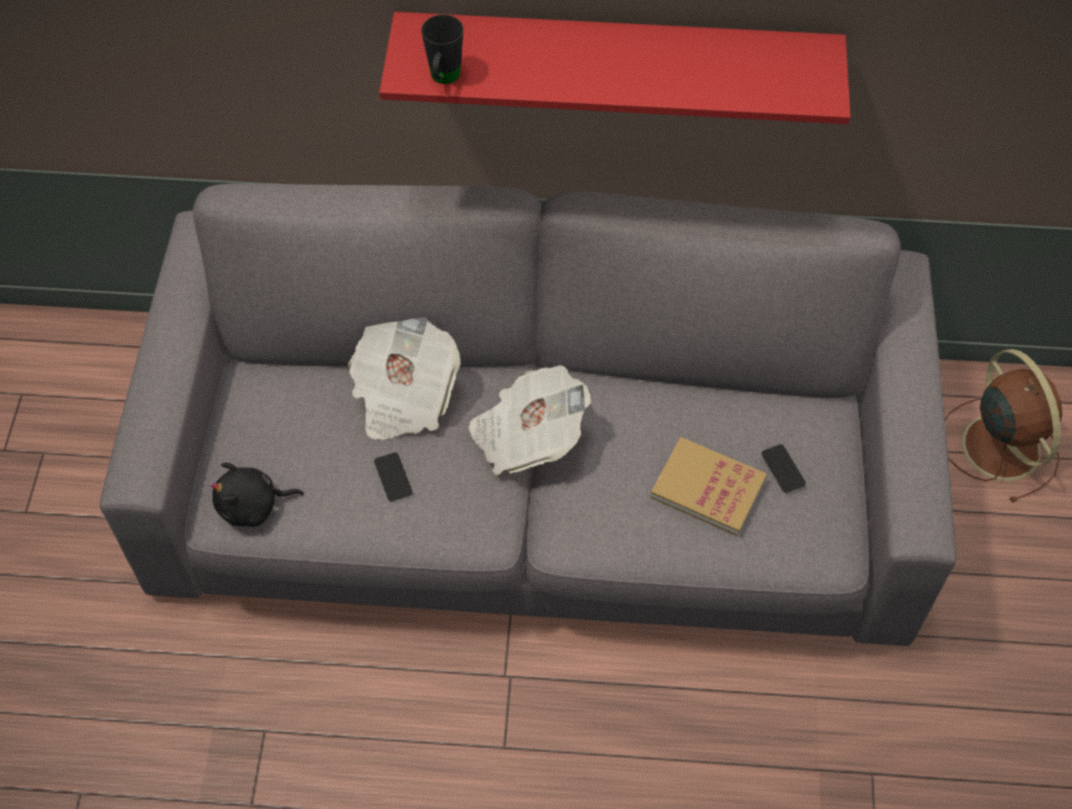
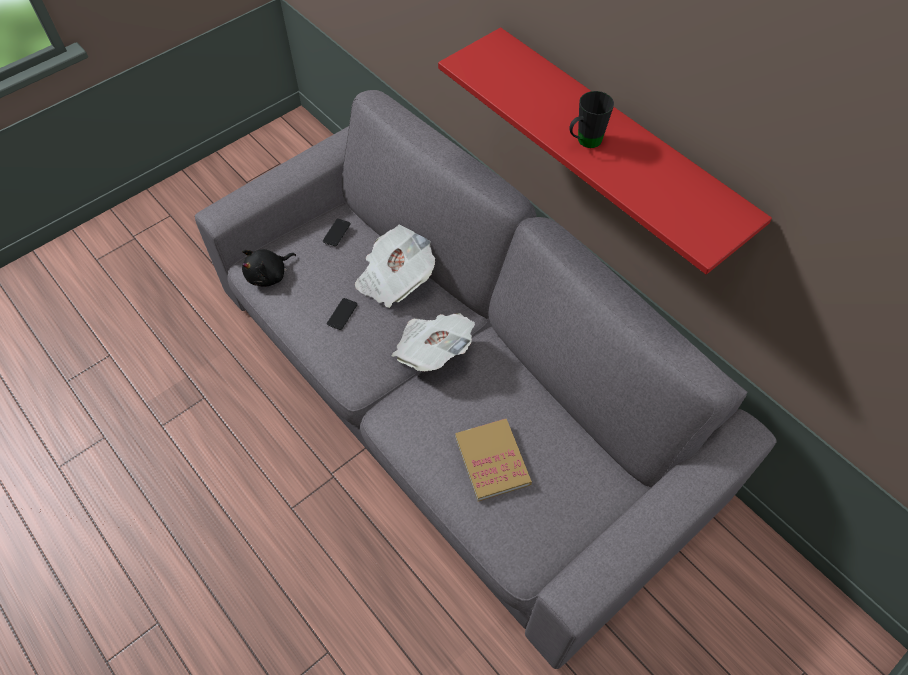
camera: 45 degrees right, 0 degrees up
black plush toy [210,463,304,527] -> black plush toy turned 75 degrees counterclockwise [242,249,296,287]
black mug [421,15,464,84] -> black mug moved to [569,91,614,148]
phone [761,444,806,493] -> phone moved to [323,219,351,246]
brown fan [945,349,1063,503] -> none

